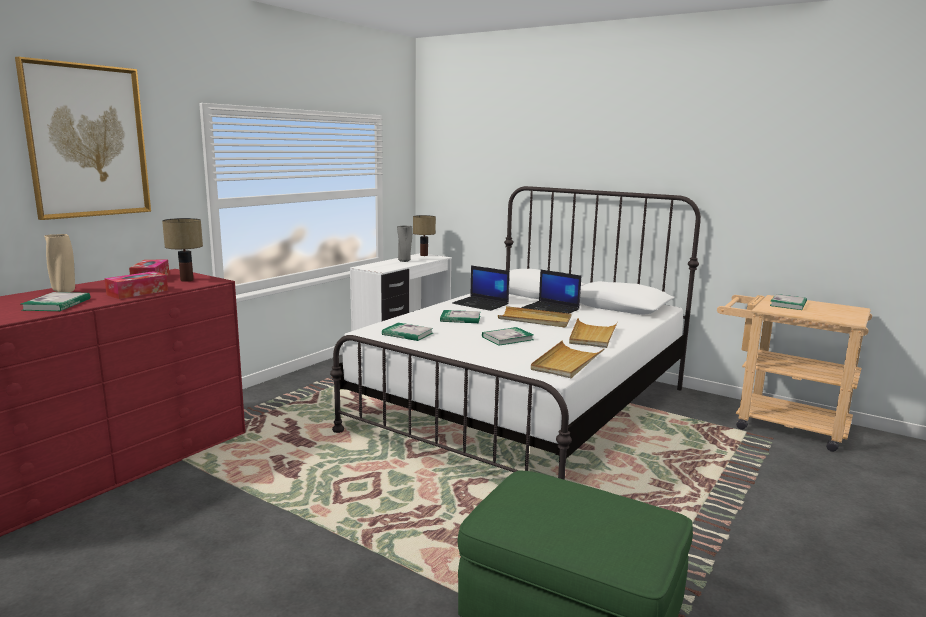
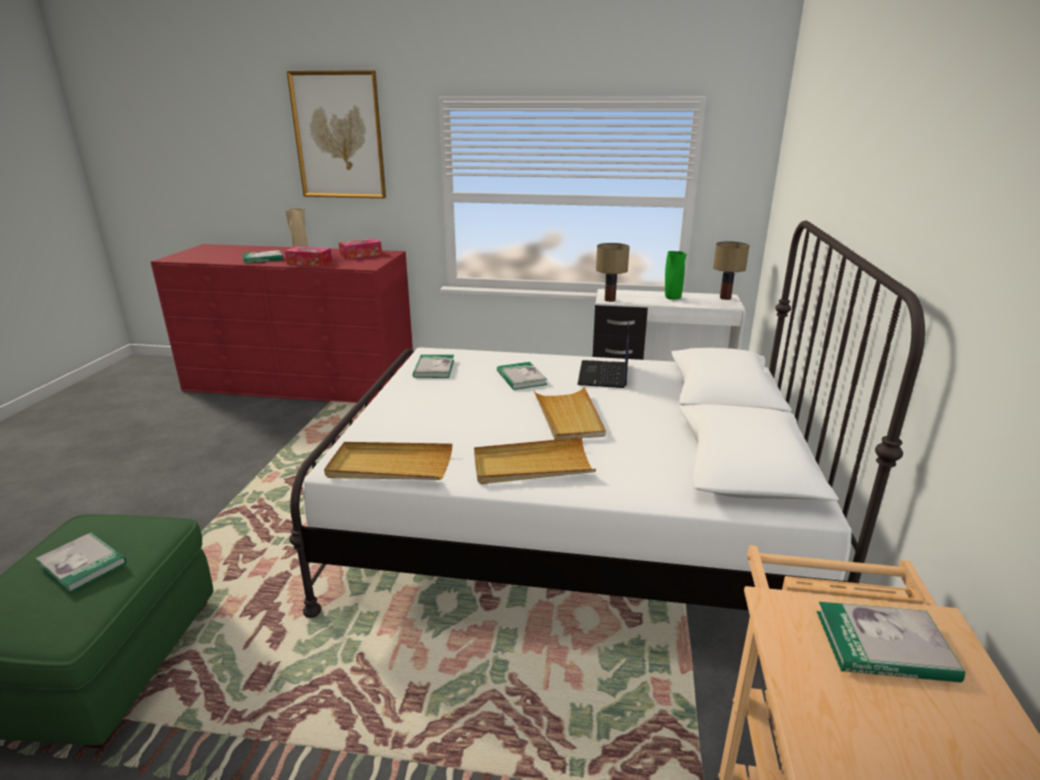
camera: 65 degrees right, 10 degrees up
table lamp [162,218,203,282] -> table lamp moved to [596,243,630,302]
grey vase [397,226,412,262] -> green vase [665,251,687,299]
book [482,327,534,346] -> book moved to [35,532,126,593]
laptop [522,269,581,313] -> none

